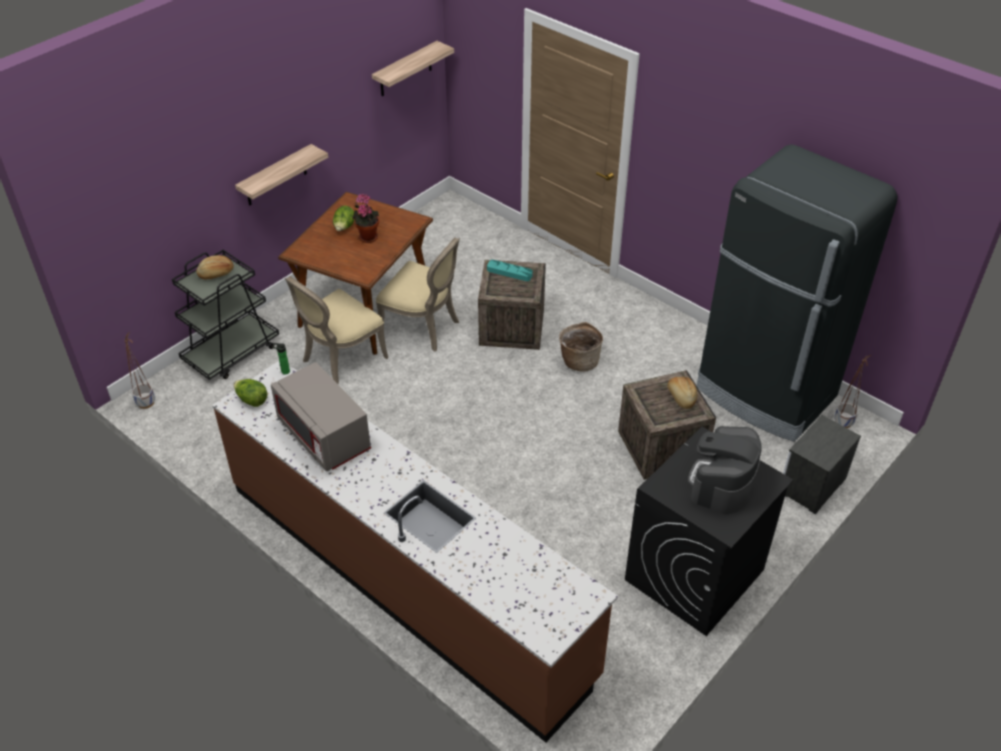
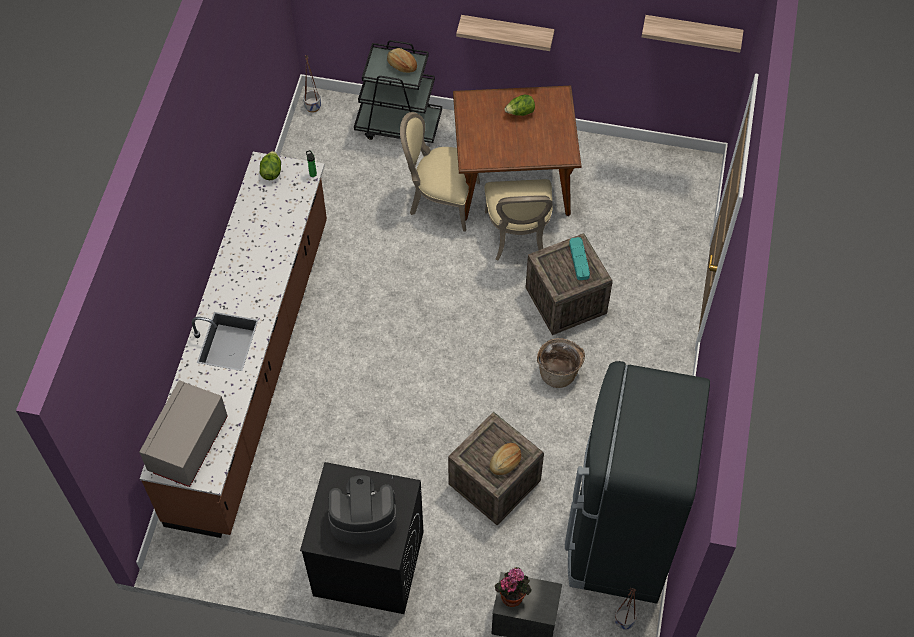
camera: 60 degrees right, 15 degrees up
grey microwave [271,362,371,471] -> grey microwave moved to [139,380,228,487]
potted plant [352,194,379,243] -> potted plant moved to [495,567,531,607]

